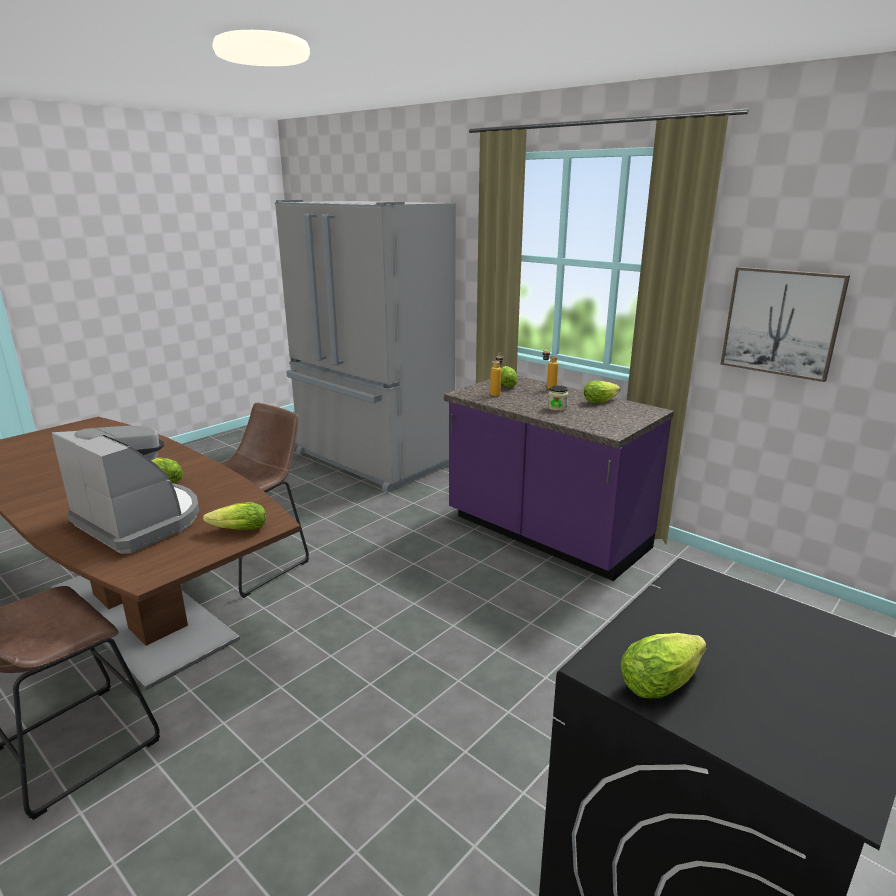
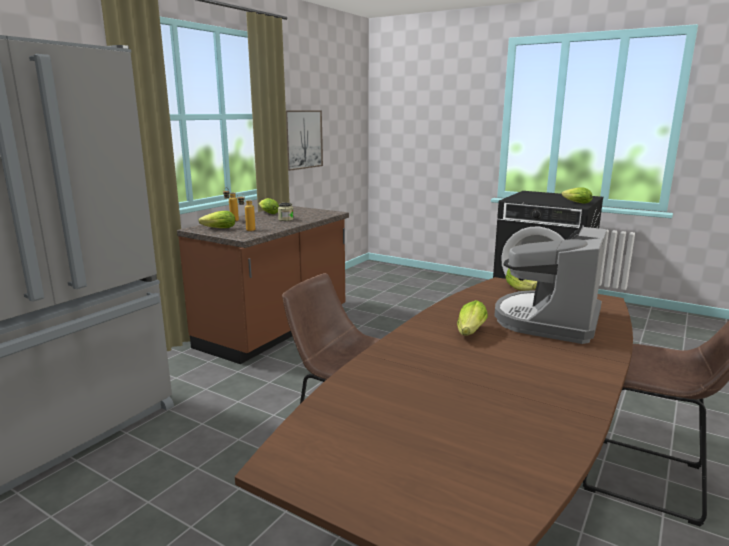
camera: 100 degrees left, 5 degrees down
purple counter [444,376,674,581] -> brown counter [177,206,349,364]

